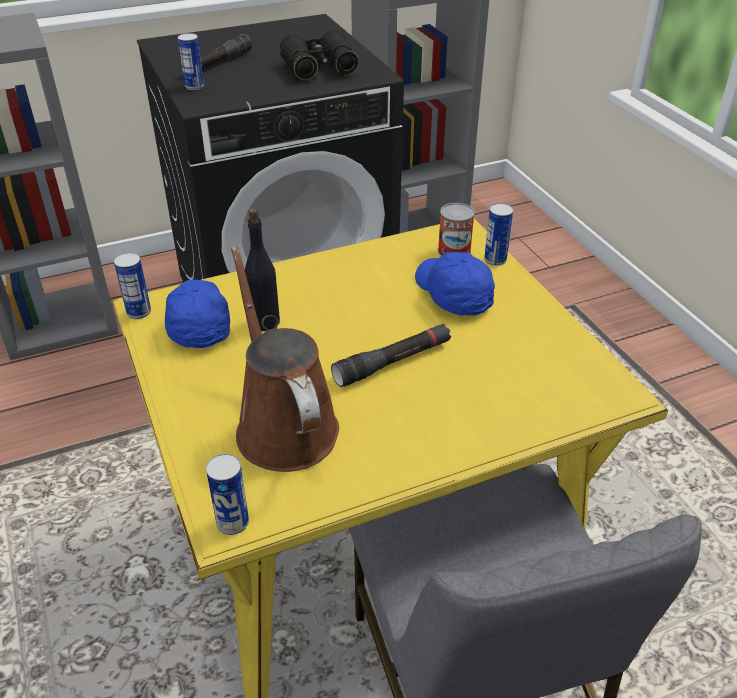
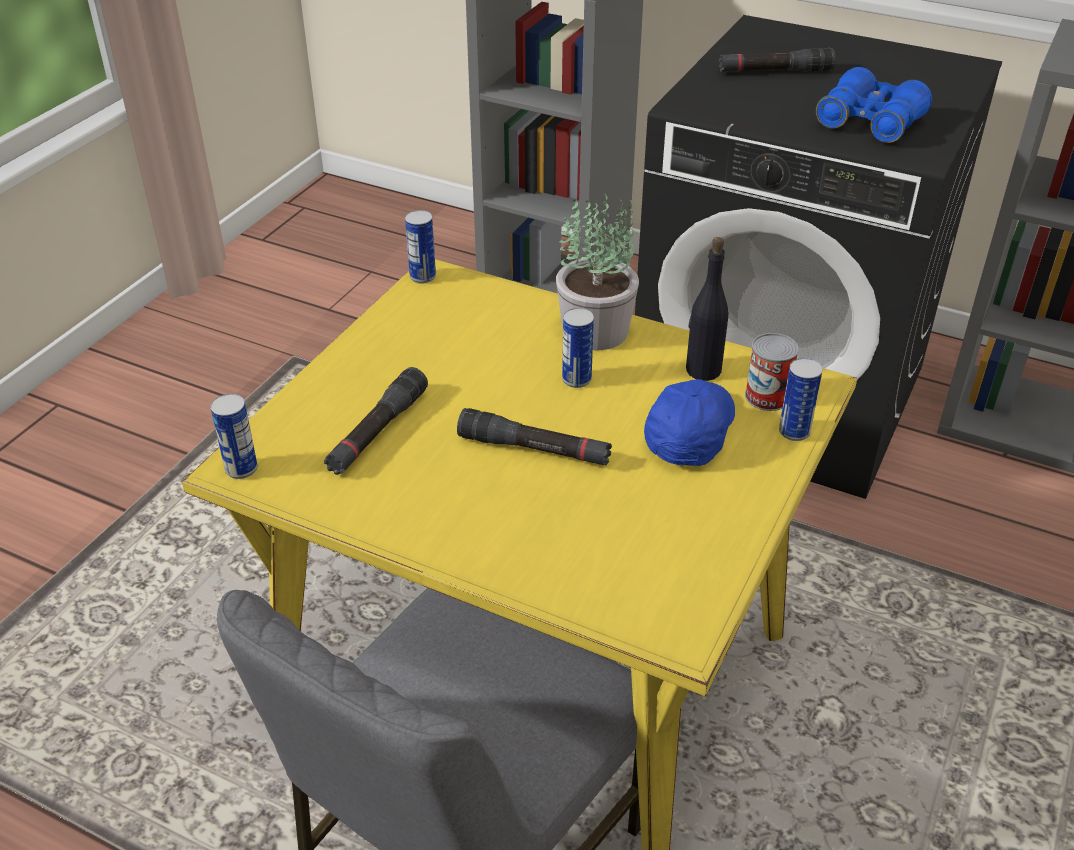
camera: 50 degrees right, 0 degrees up
blue cap [165,280,230,348] -> none
can [178,33,204,90] -> can moved to [562,308,594,388]
brown watering can [231,246,339,472] -> black flashlight [324,367,428,475]
black bottle [245,208,280,331] -> black bottle moved to [686,237,728,381]
black binoculars [280,30,359,80] -> blue binoculars [816,67,932,143]
none -> potted plant [556,194,639,351]

